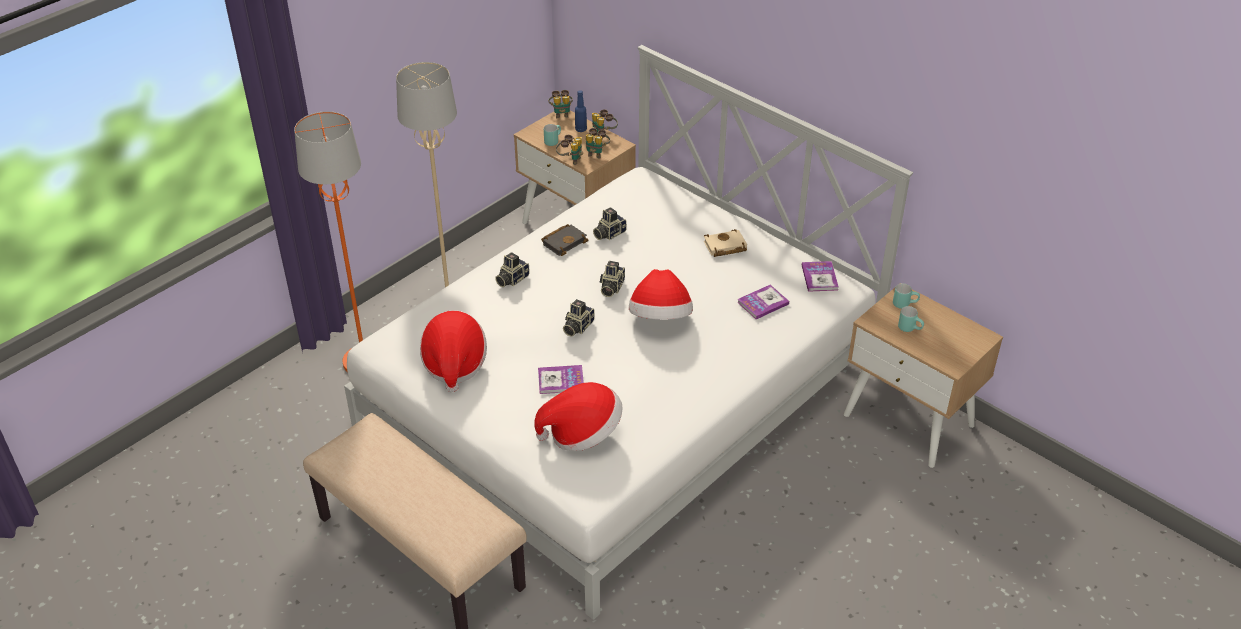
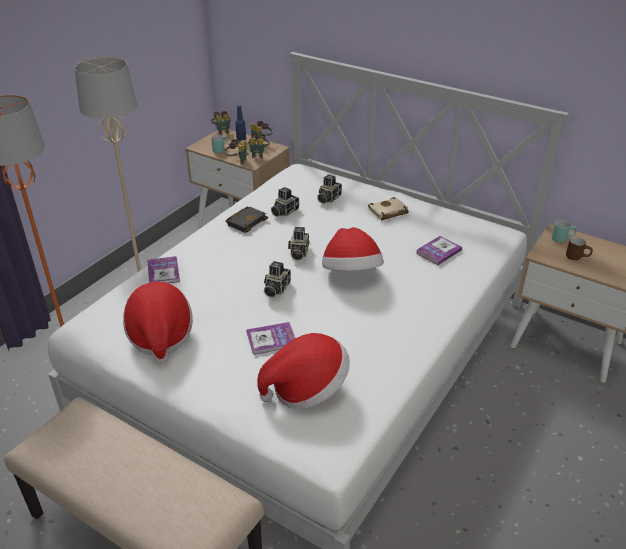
camera: 10 degrees left, 5 degrees down
camera [495,253,529,287] -> camera moved to [317,174,342,204]
book [802,261,839,292] -> book moved to [147,256,180,283]
turquoise mug [898,306,924,332] -> brown mug [566,237,593,260]

